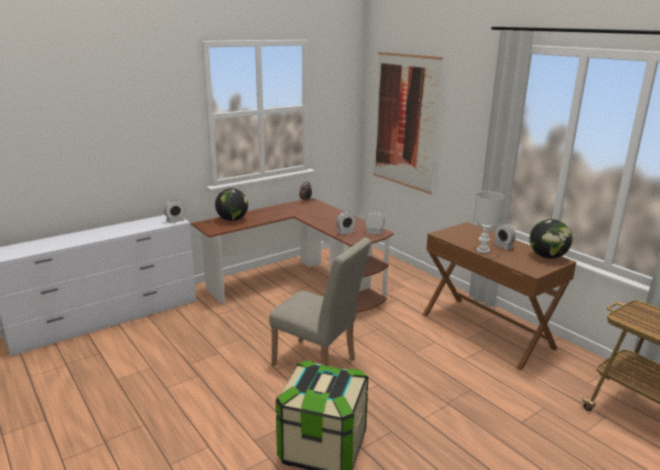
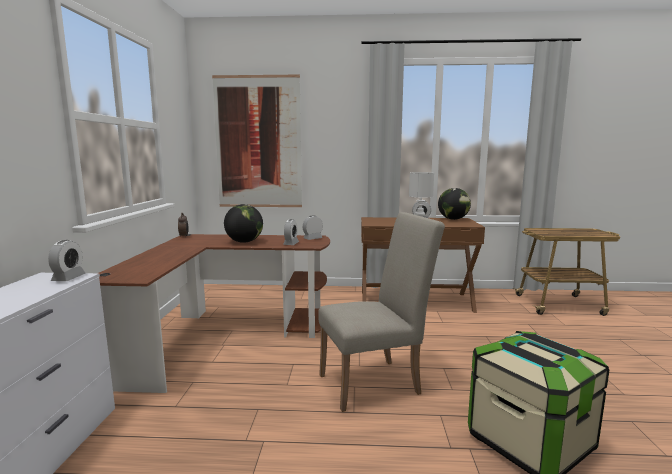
camera: 50 degrees left, 10 degrees down
globe [215,188,248,221] -> globe moved to [224,204,263,243]

